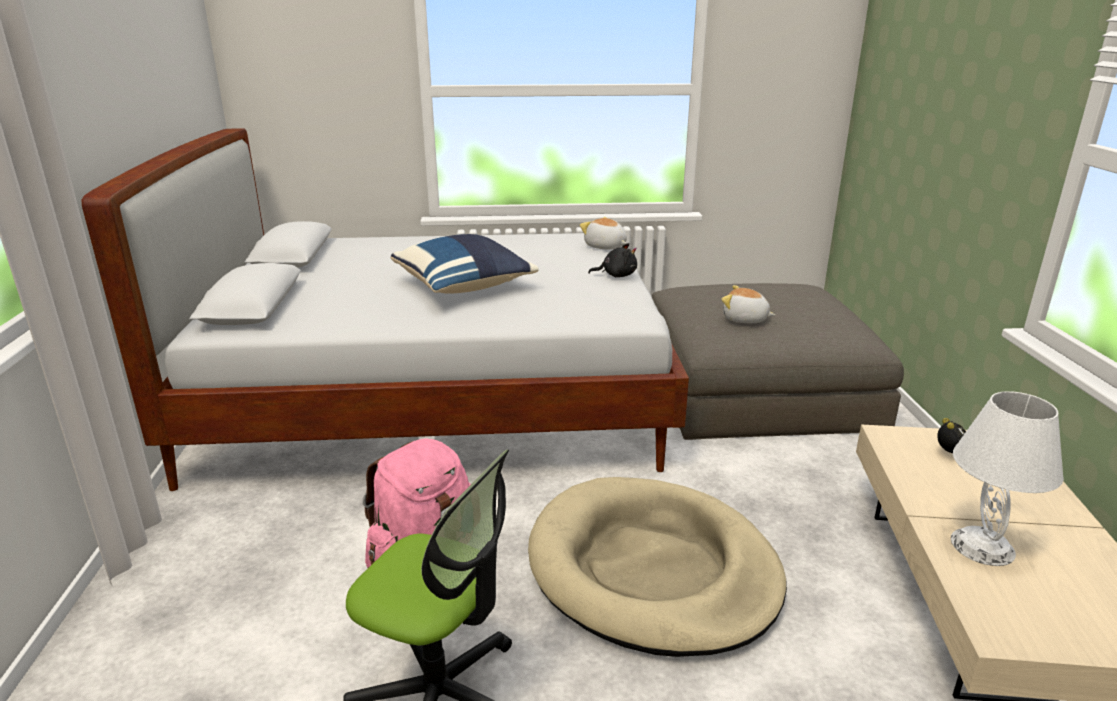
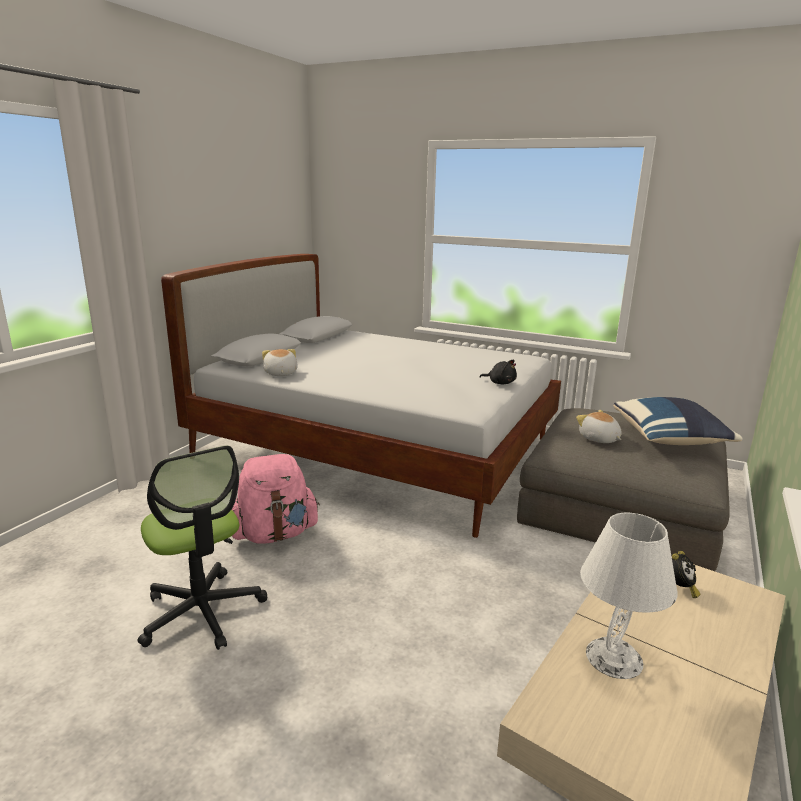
camera: 30 degrees right, 5 degrees down
blue pillow [391,234,539,294] -> blue pillow moved to [613,397,743,445]
beige dog bed [528,477,787,657] -> none
plush toy [580,217,627,250] -> plush toy moved to [262,349,298,376]

